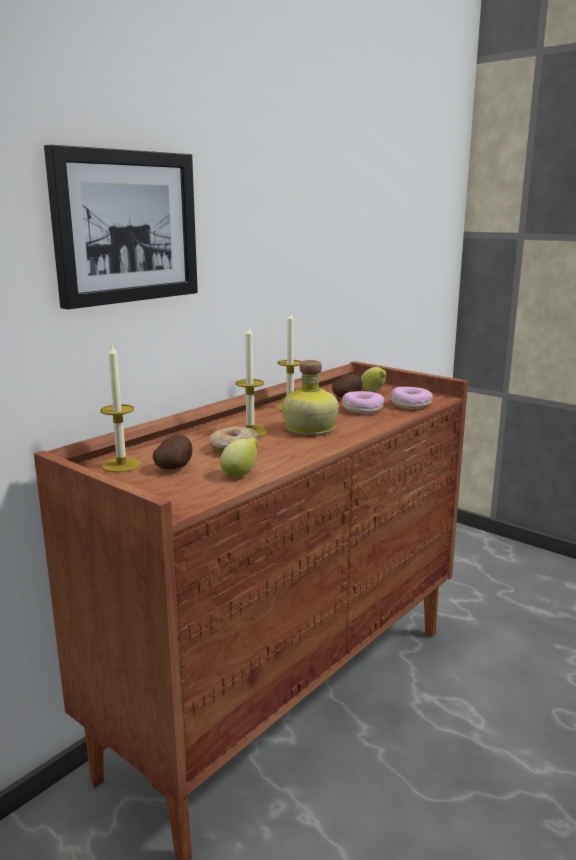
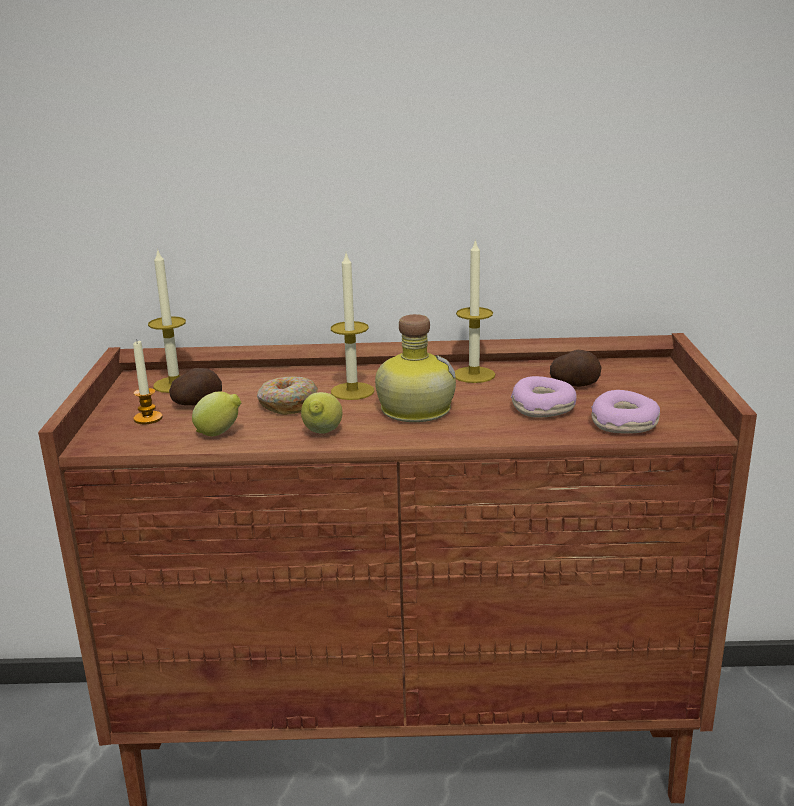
camera: 50 degrees right, 5 degrees up
picture [44,145,198,309] -> none
lemon [361,367,386,392] -> lemon moved to [301,392,342,434]
none -> candle [133,341,162,424]

